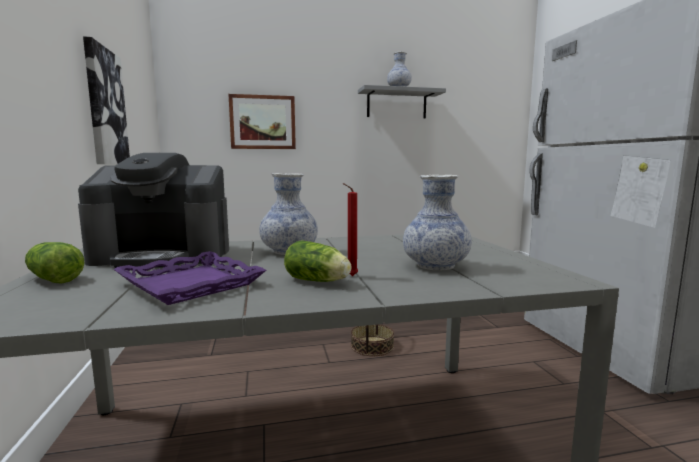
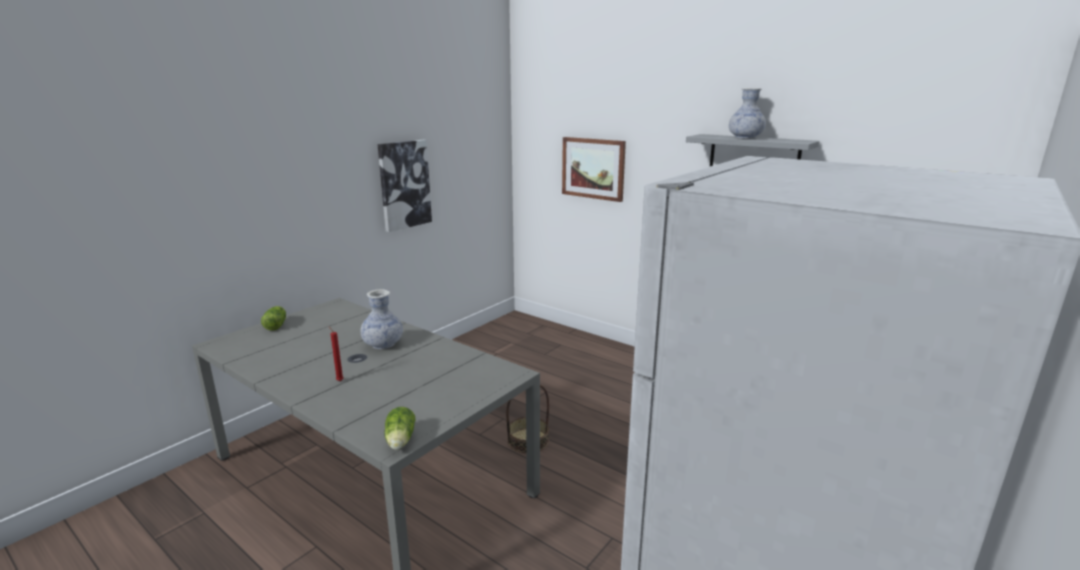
camera: 50 degrees right, 10 degrees up
coffee machine [78,153,229,268] -> none
purple tray [113,251,266,305] -> none
lettuce [284,240,351,282] -> lettuce moved to [384,407,415,450]
vase [403,175,472,270] -> none

